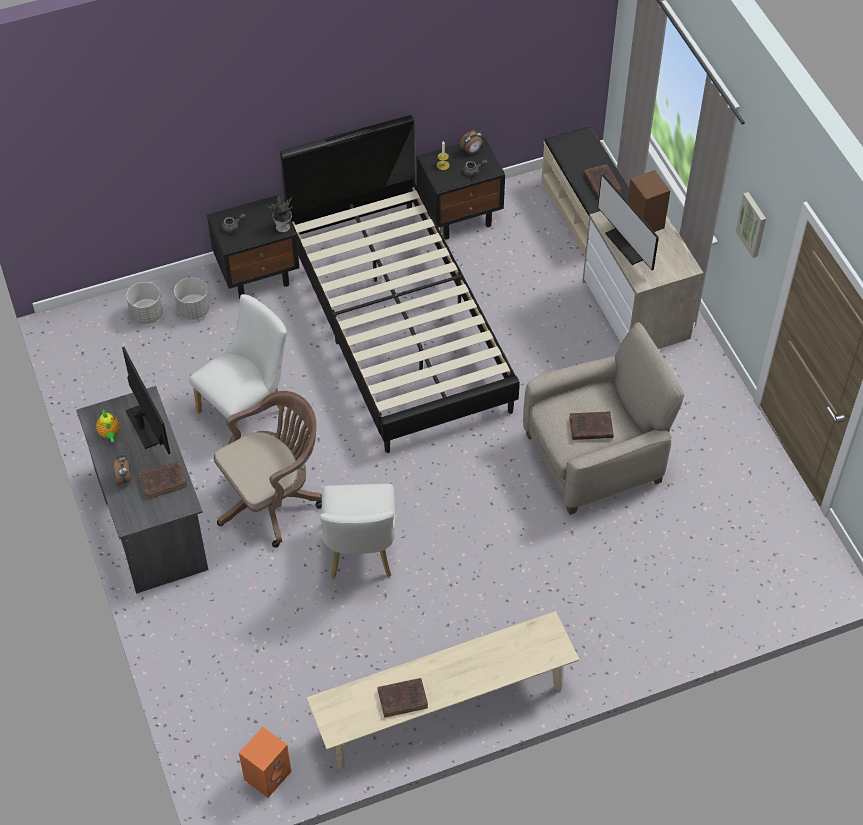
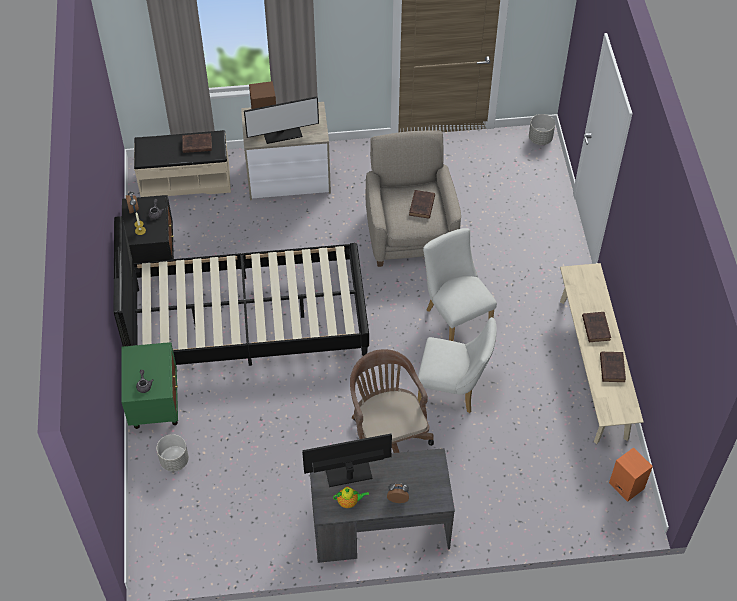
camera: 75 degrees left, 0 degrees up
grey planter [126,282,163,324] -> grey planter moved to [529,114,555,145]
brown book [138,460,188,499] -> brown book moved to [582,312,611,342]
white chair [189,294,287,428] -> white chair moved to [423,228,497,341]
black nightstand [207,195,299,299] -> green nightstand [121,342,178,429]
potted plant [266,194,292,232] -> none
picture [735,192,766,258] -> none

